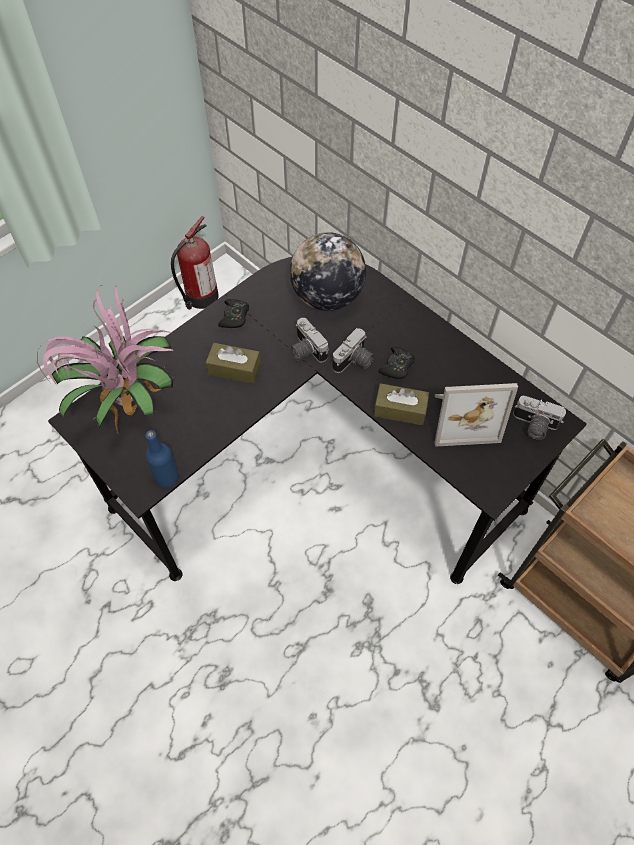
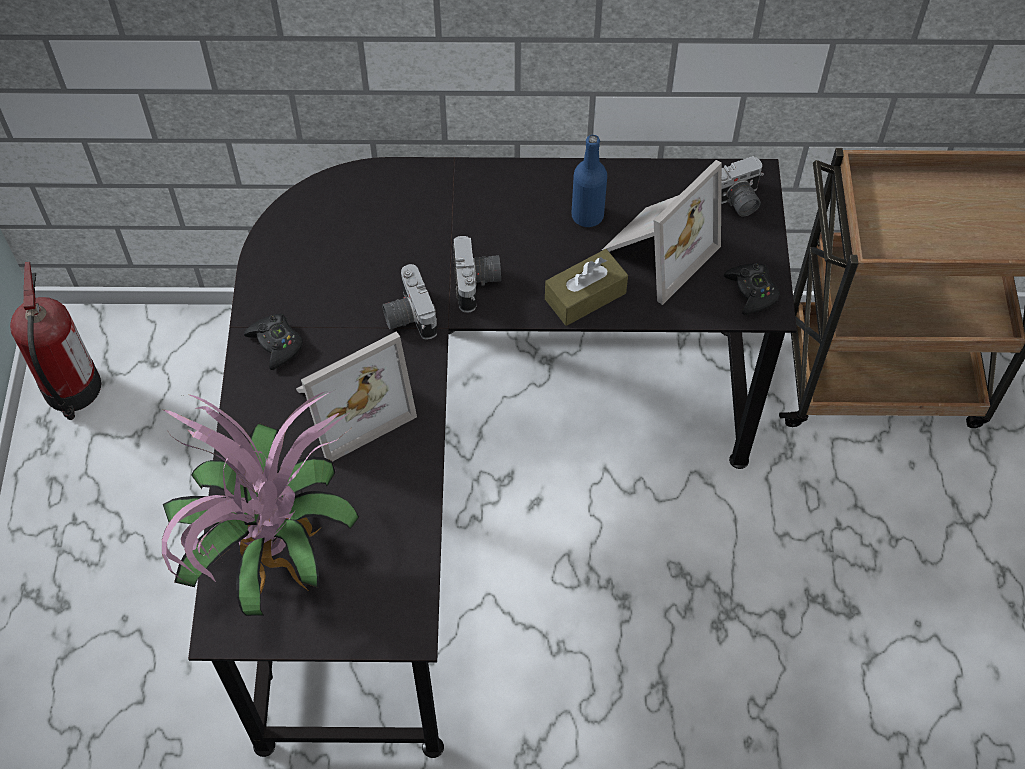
camera: 45 degrees left, 0 degrees up
blue bottle [145,430,179,487] -> blue bottle moved to [572,135,607,227]
brown tissue box [206,343,261,384] -> picture frame [296,331,417,462]
globe [290,232,366,311] -> none
camera [290,318,329,363] -> camera turned 60 degrees clockwise [382,264,437,340]
black game controller [379,347,415,379] -> black game controller moved to [724,263,780,315]

